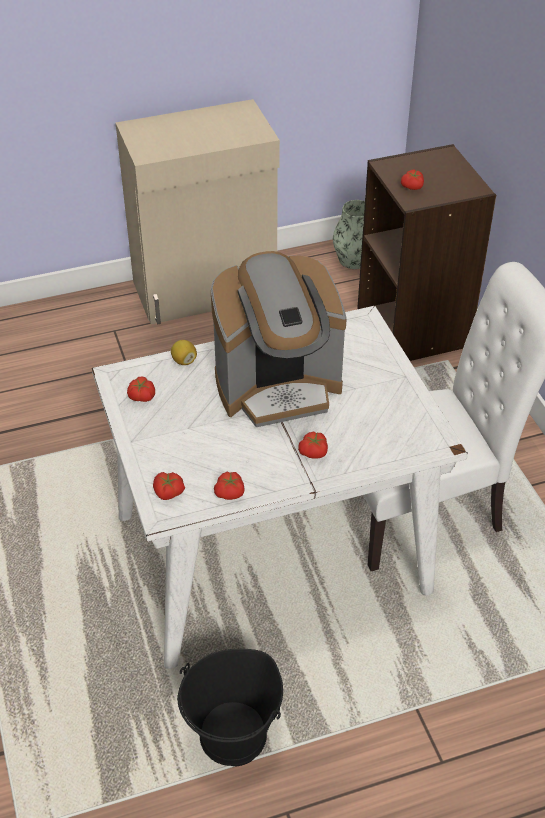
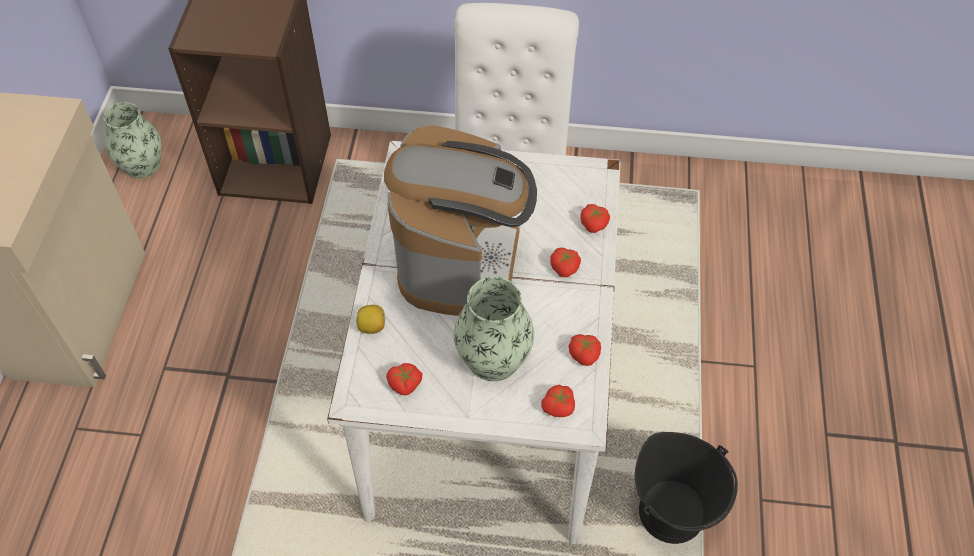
camera: 65 degrees left, 10 degrees up
tomato [401,170,424,190] -> tomato moved to [580,204,610,233]
none -> vase [454,277,534,381]

